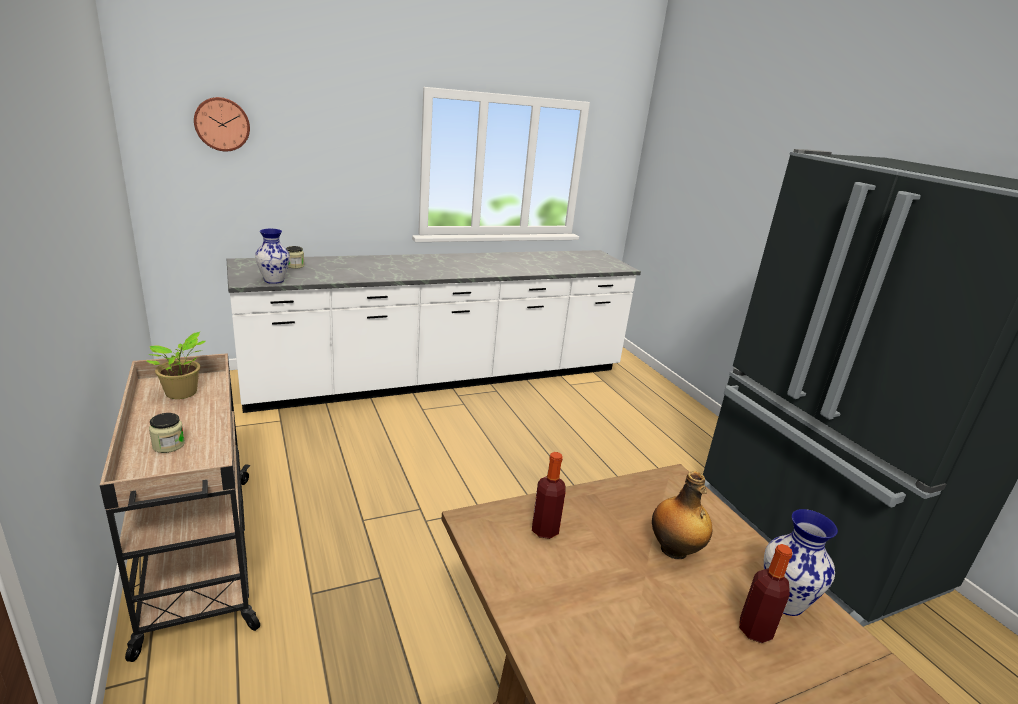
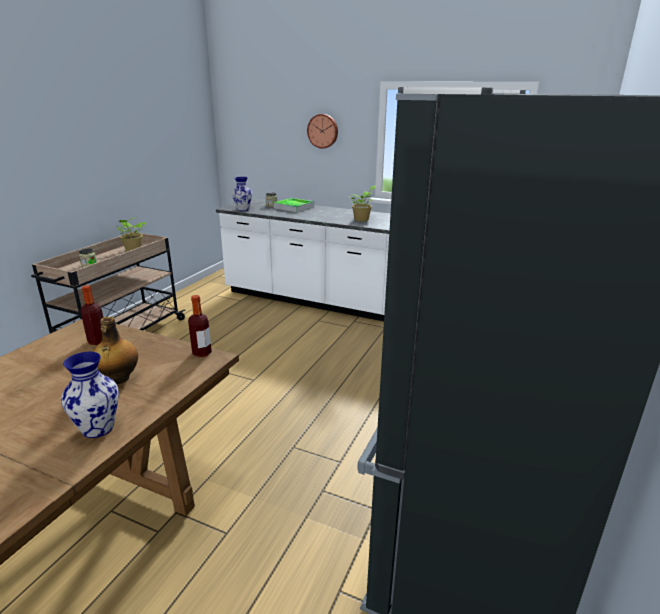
camera: 50 degrees right, 0 degrees up
wall clock [194,97,250,151] -> wall clock moved to [307,114,338,149]
bottle [739,544,792,643] -> bottle moved to [188,295,212,357]
none -> tray [273,198,314,212]
none -> potted plant [351,185,376,222]

